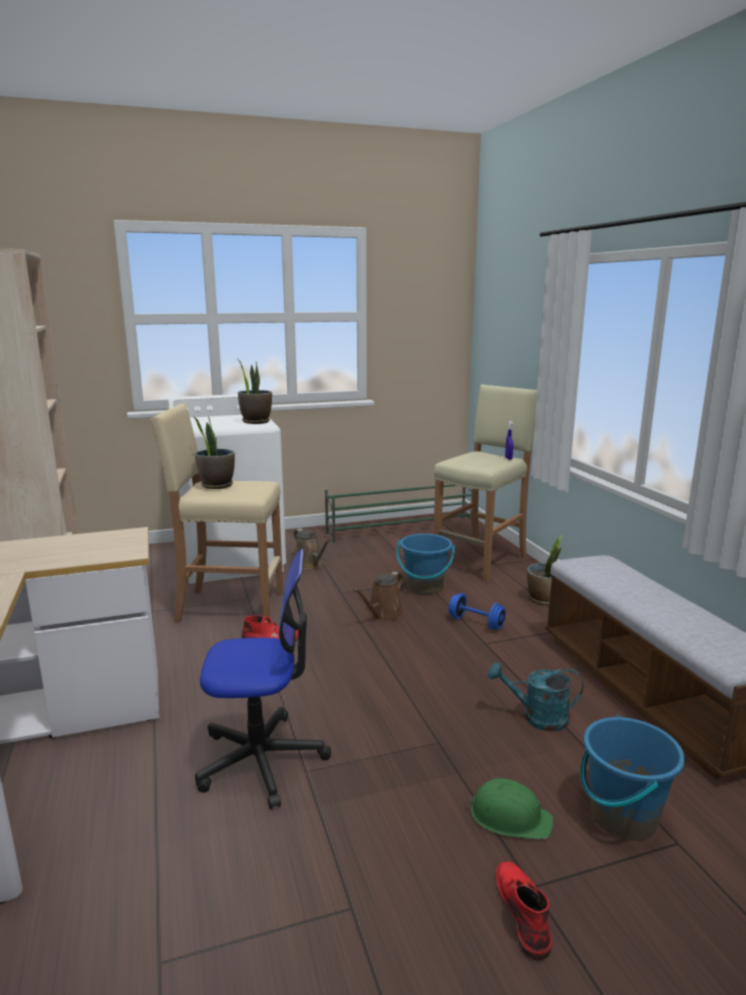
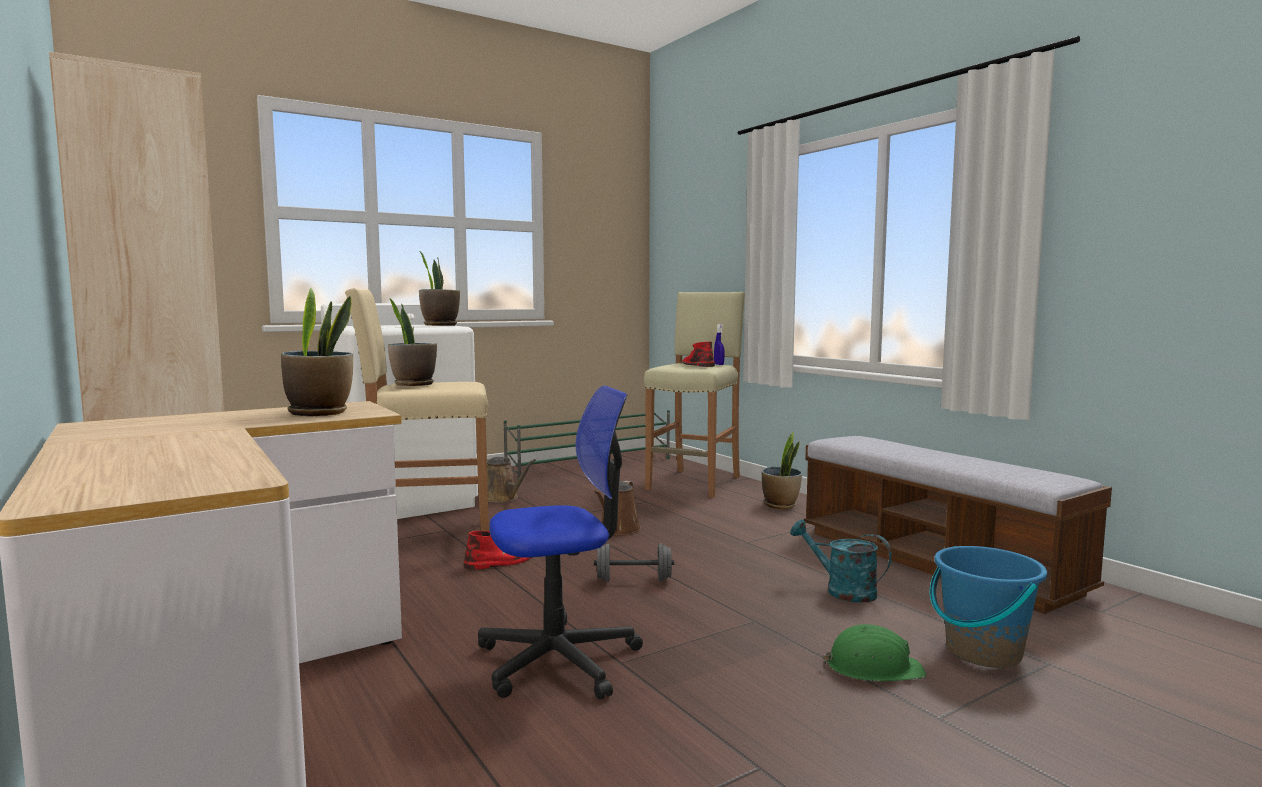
camera: 15 degrees left, 10 degrees down
blue bucket [397,534,455,594] -> none
blue dumbbell [449,593,506,630] -> none
turquoise watering can [488,662,584,731] -> turquoise watering can turned 45 degrees clockwise [790,519,892,603]
red boot [495,861,552,960] -> red boot moved to [683,341,715,367]
none -> potted plant [281,288,353,416]
none -> grey dumbbell [594,543,674,582]

